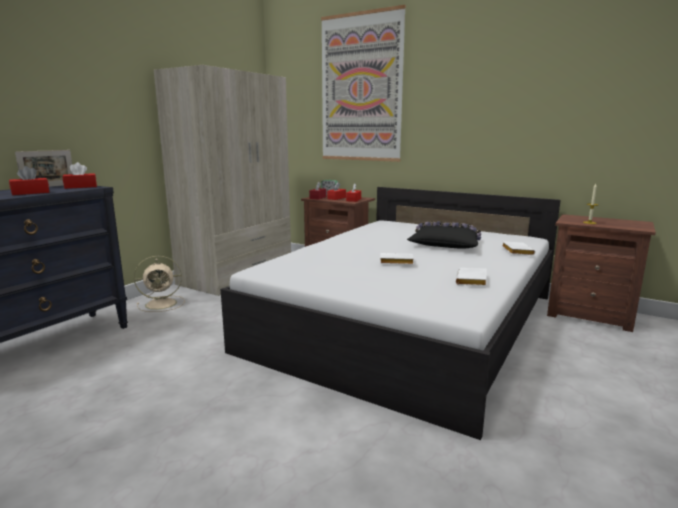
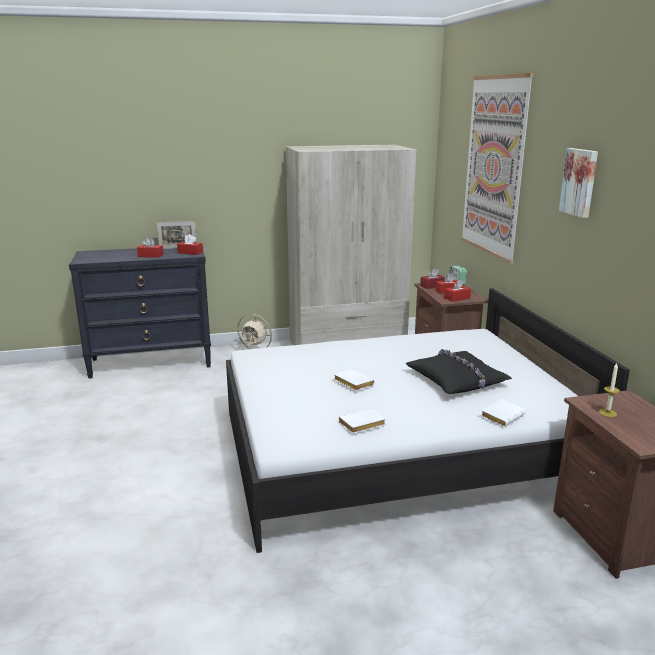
camera: 45 degrees right, 5 degrees up
none -> picture [559,148,598,218]

